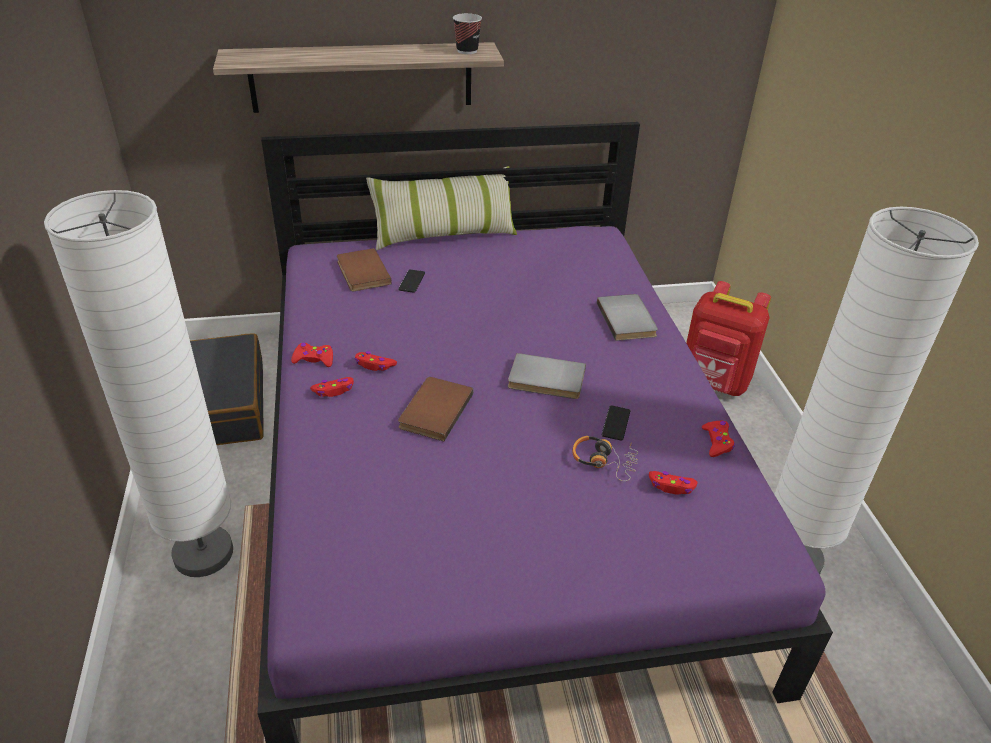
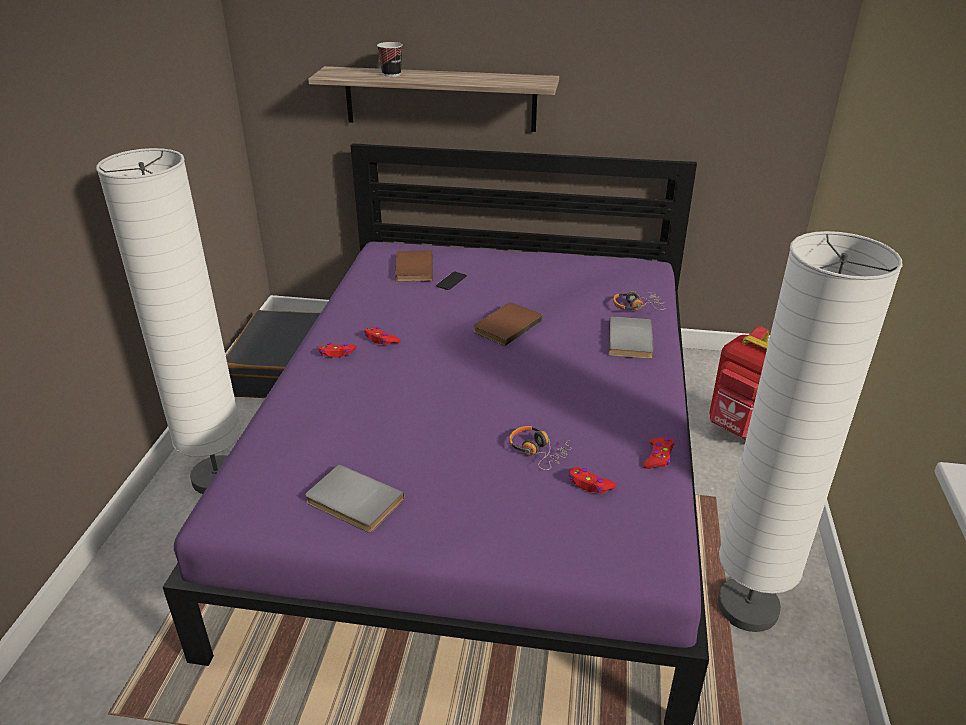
camera: 20 degrees right, 5 degrees down
red game controller [291,343,333,367] -> none
pillow [366,166,517,251] -> none
brown book [398,377,474,441] -> brown book moved to [474,303,543,346]
cup [453,13,482,54] -> cup moved to [377,42,403,77]
grey book [508,353,586,399] -> grey book moved to [305,464,404,533]
phone [602,405,630,441] -> none
none -> headphones [613,290,666,310]

